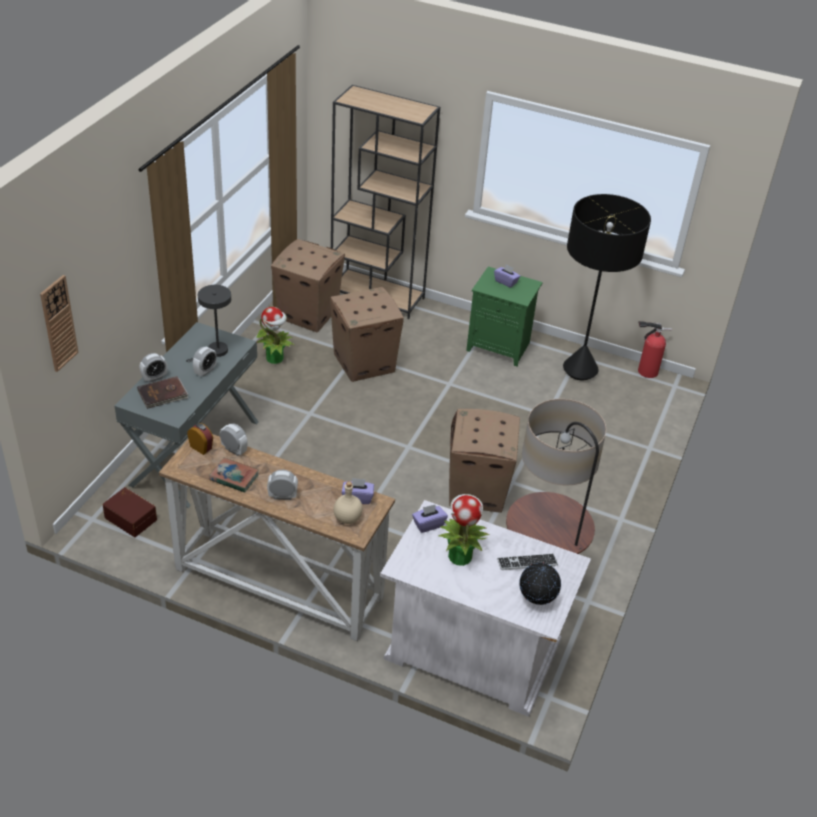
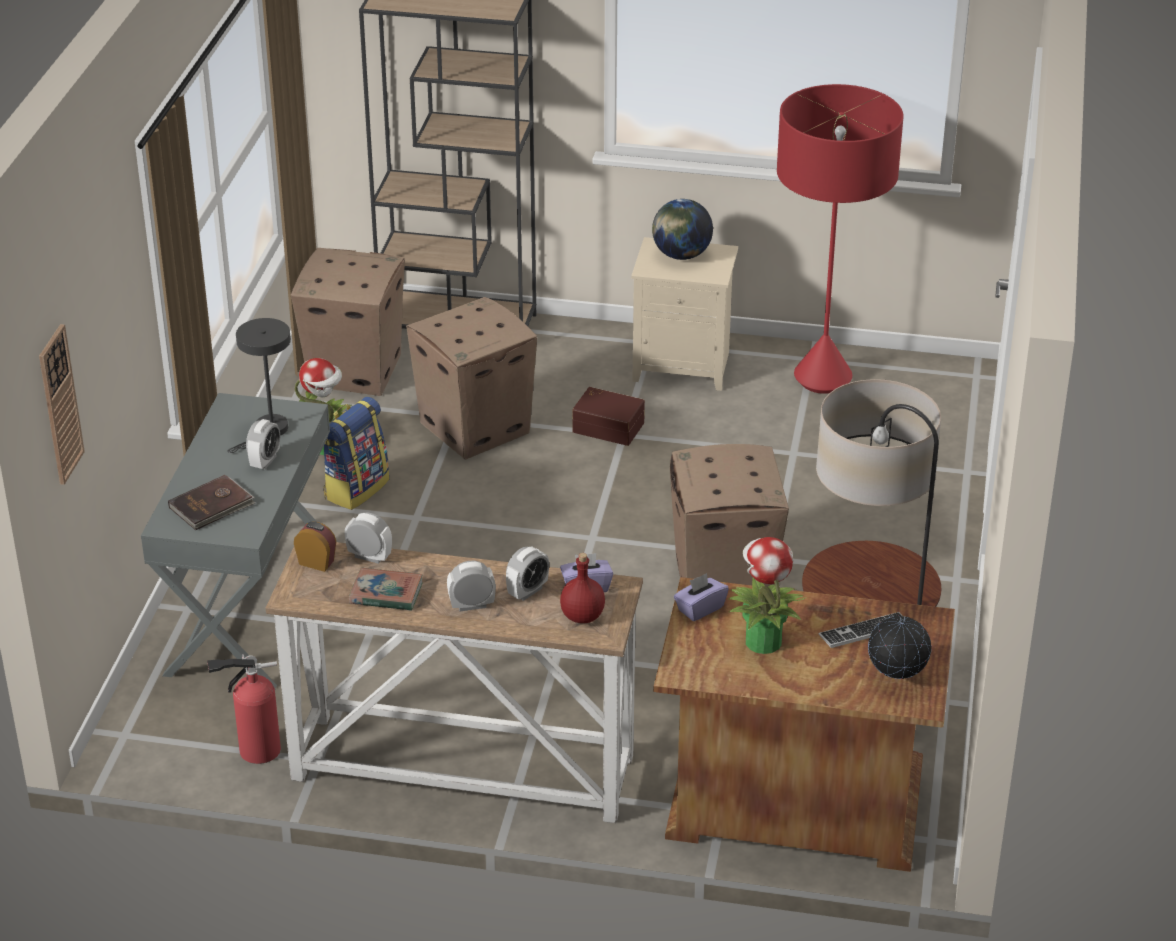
camera: 10 degrees left, 5 degrees down
brown storage box [102,487,157,537] -> brown storage box moved to [572,387,645,446]
alarm clock [140,353,167,383] -> alarm clock moved to [506,546,549,601]
beige bottle [333,481,363,524] -> red bottle [560,553,605,623]
white cabinet [380,500,591,717] -> brown cabinet [653,577,955,872]
green nightstand [466,266,543,367] -> beige nightstand [631,237,738,391]
purple tissue box [494,264,520,288] -> globe [652,199,713,260]
black floor lamp [563,194,651,380] -> red floor lamp [777,84,904,394]
fire extinguisher [638,321,672,378] -> fire extinguisher moved to [207,654,281,764]
none -> backpack [323,397,389,510]

